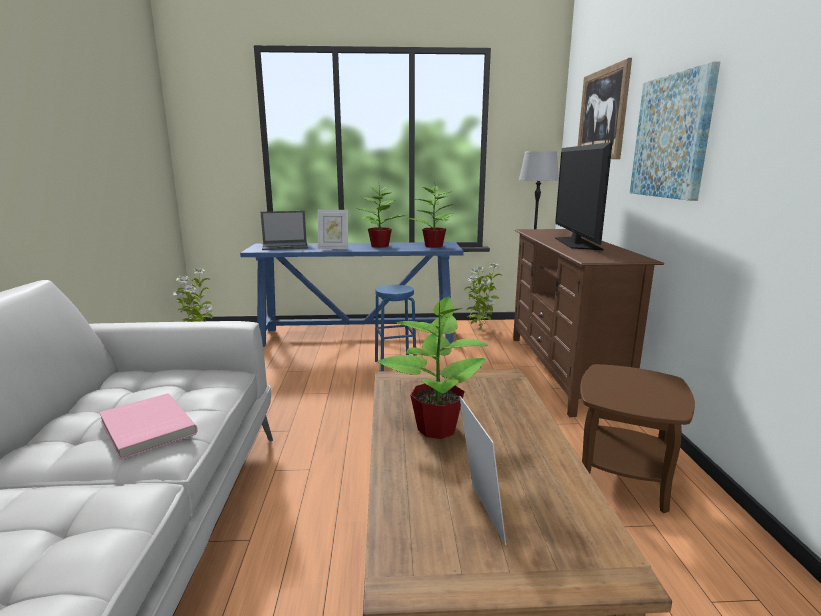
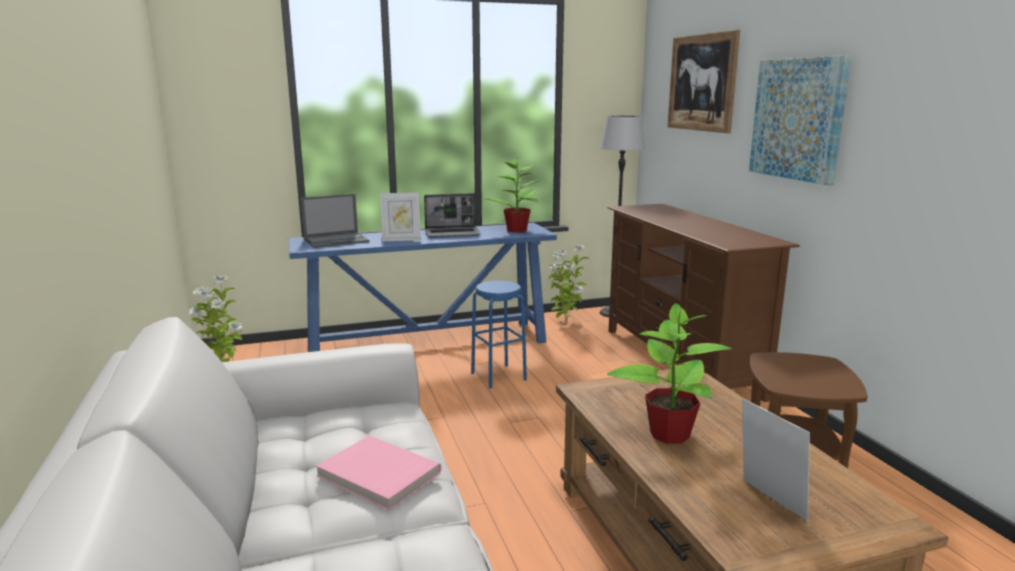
camera: 15 degrees left, 0 degrees up
potted plant [356,185,407,248] -> laptop [424,193,481,238]
television [555,142,613,250] -> none

